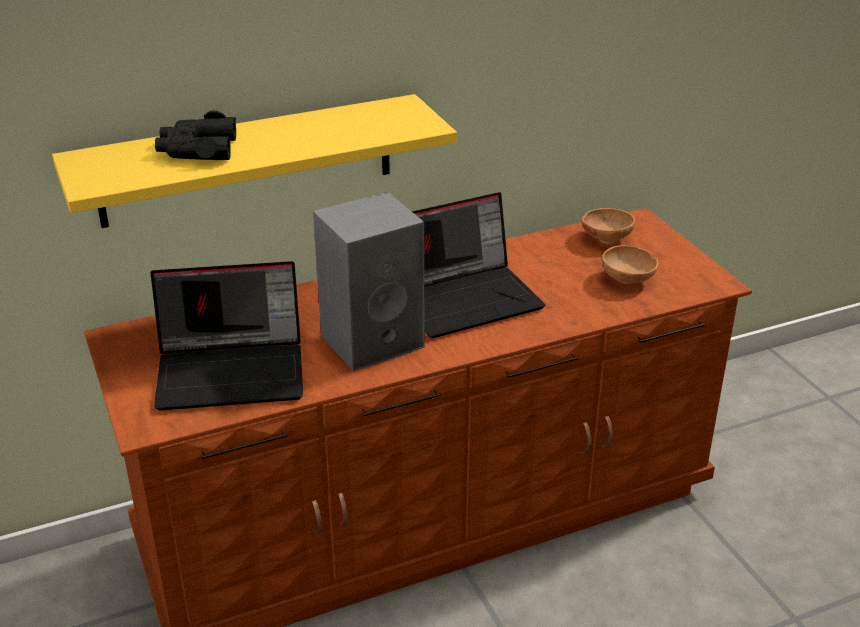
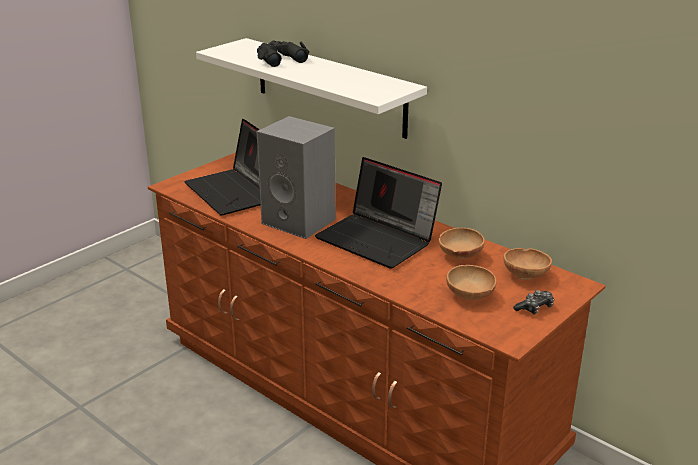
camera: 65 degrees right, 5 degrees down
yellow shelf [52,94,457,228] -> white shelf [196,38,427,139]
none -> brown bowl [439,228,485,259]
none -> game controller [513,290,554,315]

